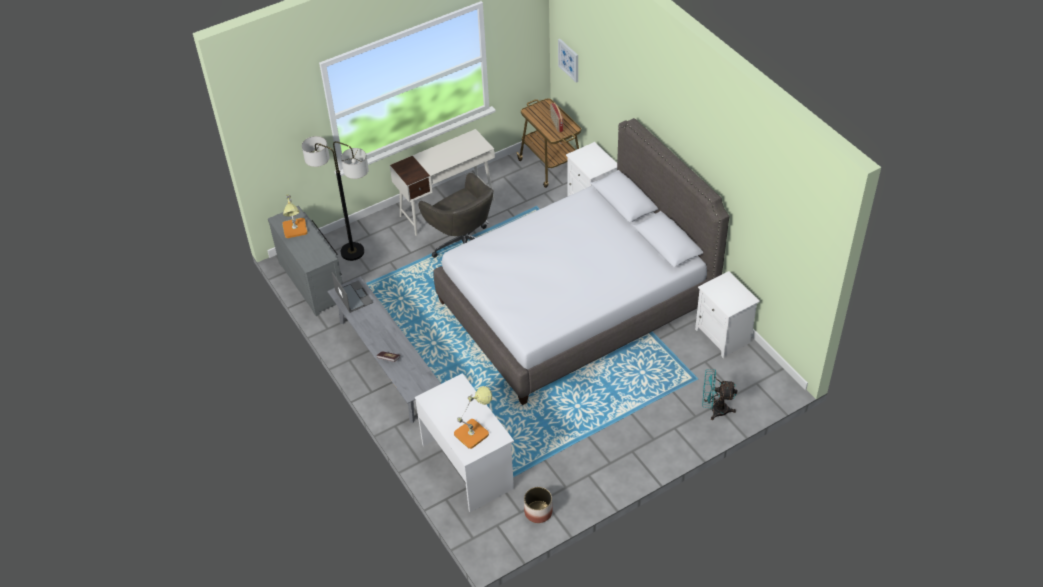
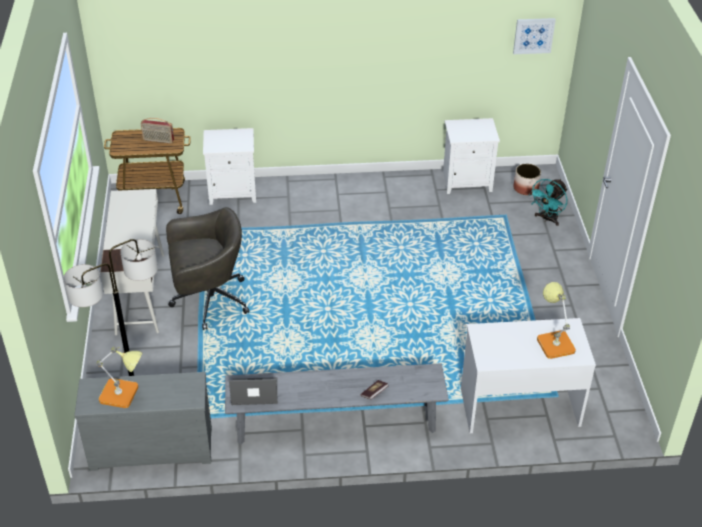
camera: 65 degrees left, 5 degrees down
grey bed [433,118,730,405] -> none
planter [524,487,553,523] -> planter moved to [514,164,541,195]
picture [558,39,578,83] -> picture moved to [513,18,556,54]

